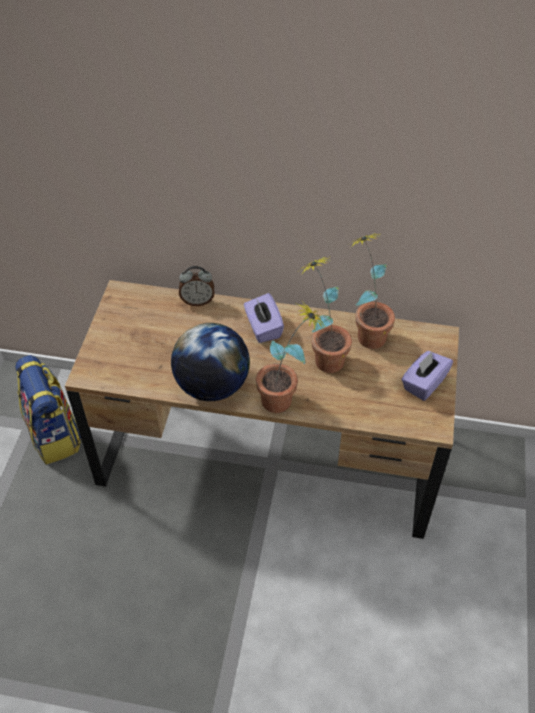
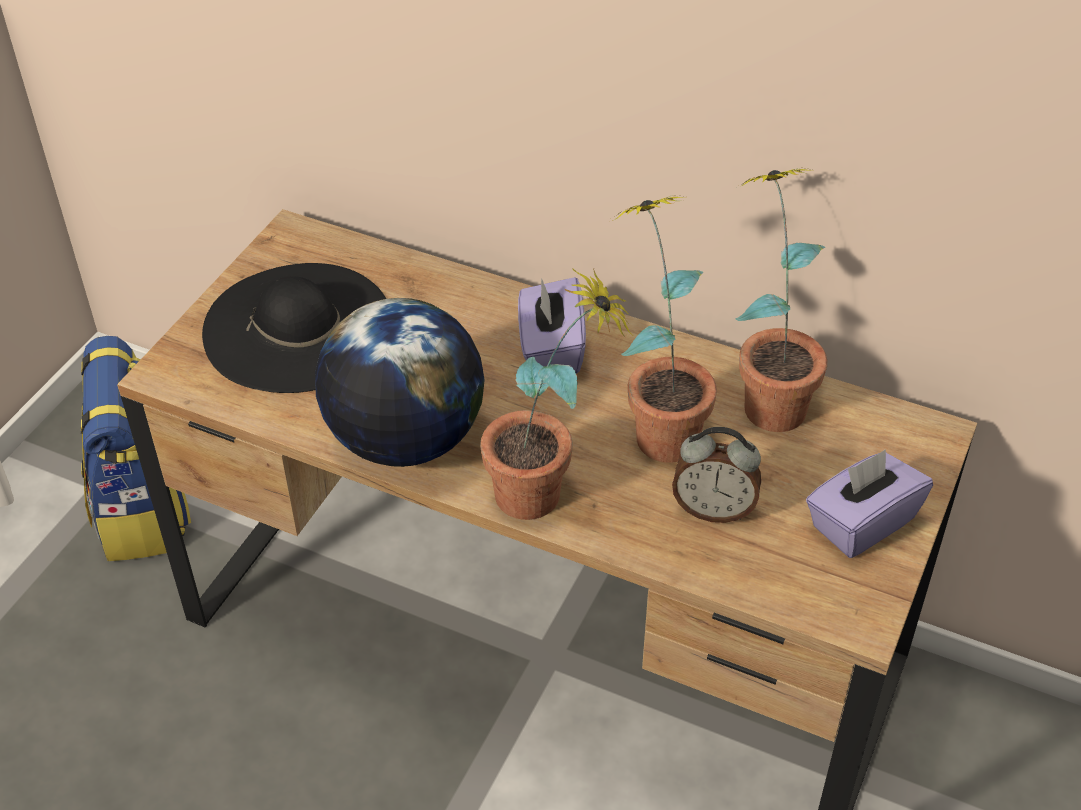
camera: 15 degrees right, 5 degrees down
alarm clock [179,266,214,306] -> alarm clock moved to [672,427,761,523]
none -> black hat [202,263,387,393]

